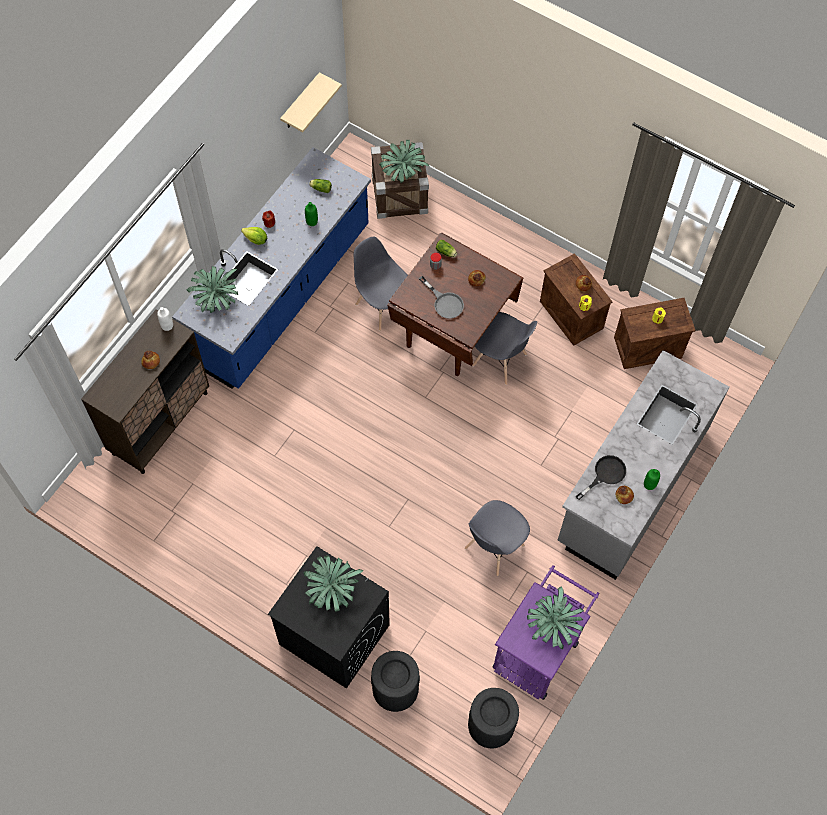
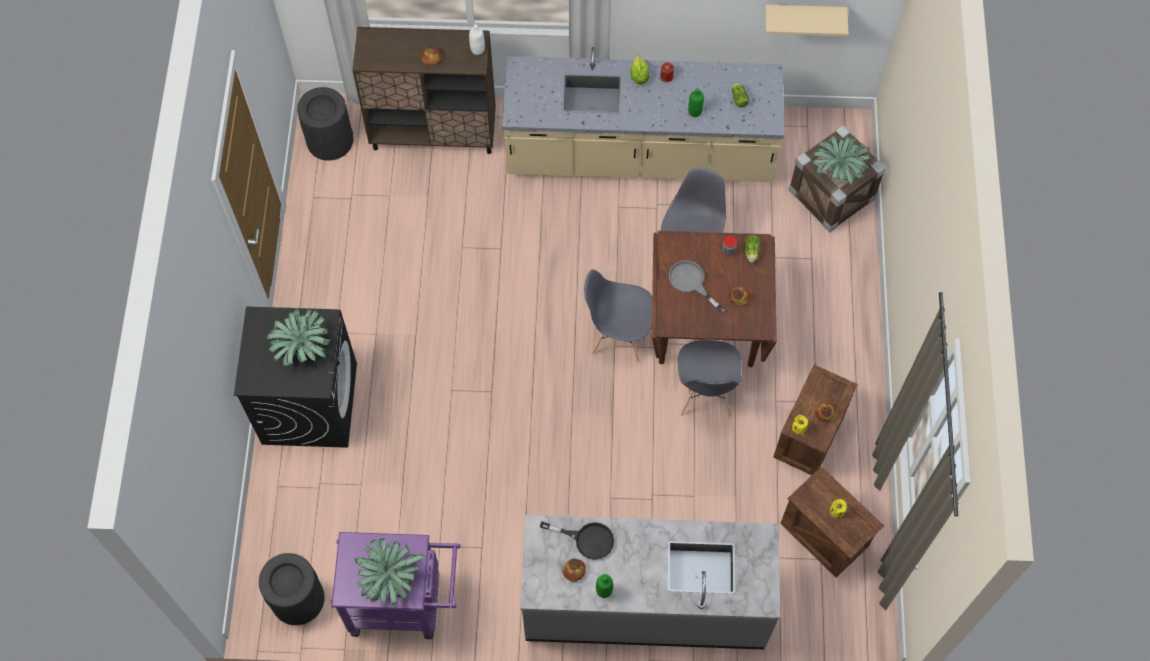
camera: 60 degrees right, 0 degrees up
blue counter [172,147,371,389] -> beige counter [502,47,784,182]
potted plant [187,266,238,313] -> none
black trash can [371,651,420,712] -> black trash can moved to [297,87,353,160]
grey frying pan [419,276,464,319] -> grey frying pan turned 120 degrees clockwise [669,260,725,313]
grey chair [465,500,530,576] -> grey chair moved to [584,269,652,362]

